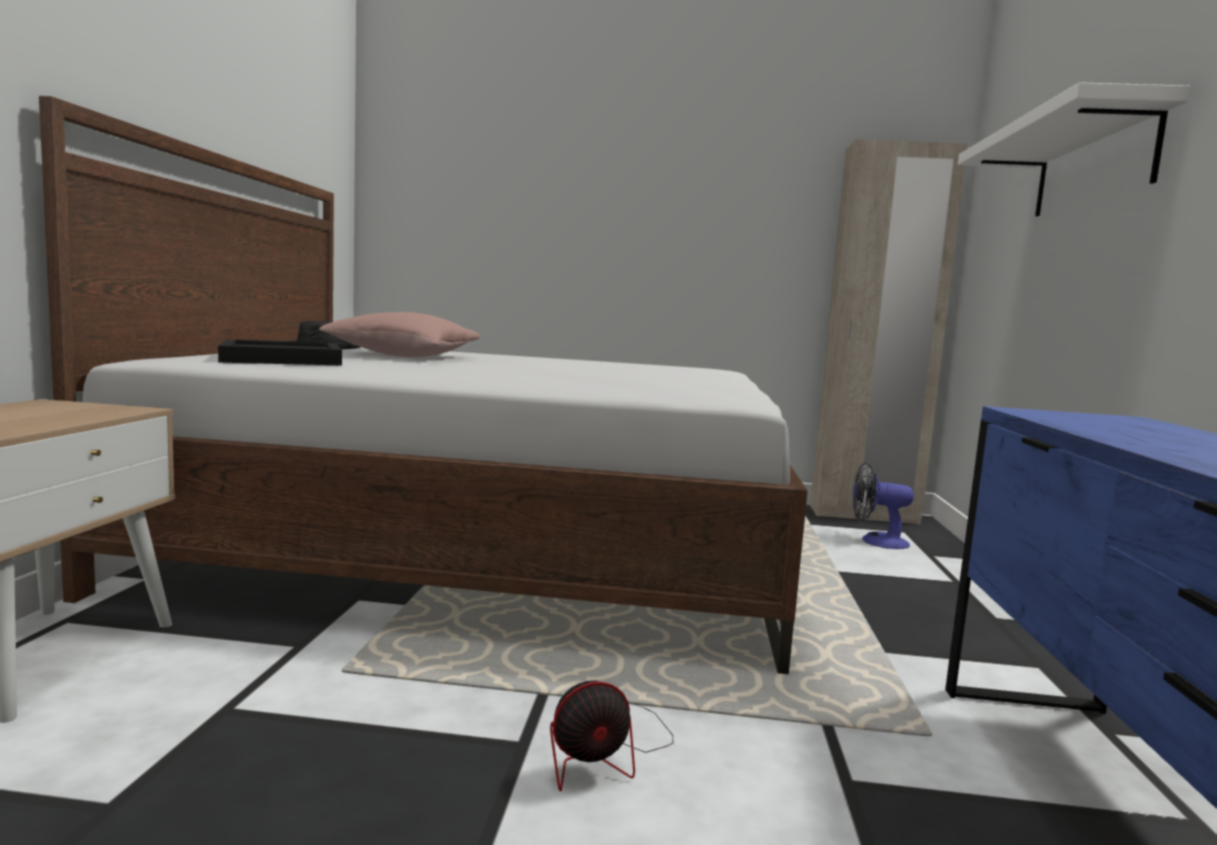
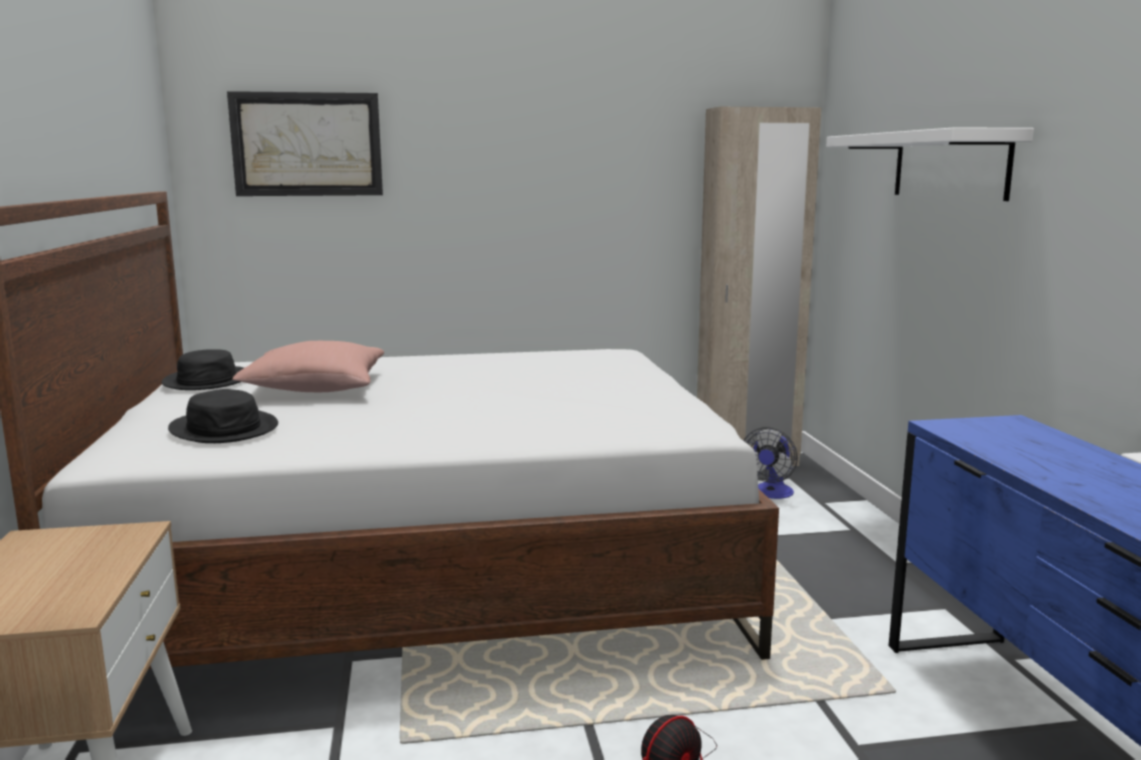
camera: 15 degrees left, 5 degrees up
black tray [218,339,342,366] -> black hat [168,389,278,443]
fan [853,462,914,549] -> fan turned 60 degrees counterclockwise [744,427,798,499]
none -> picture [227,91,383,196]

